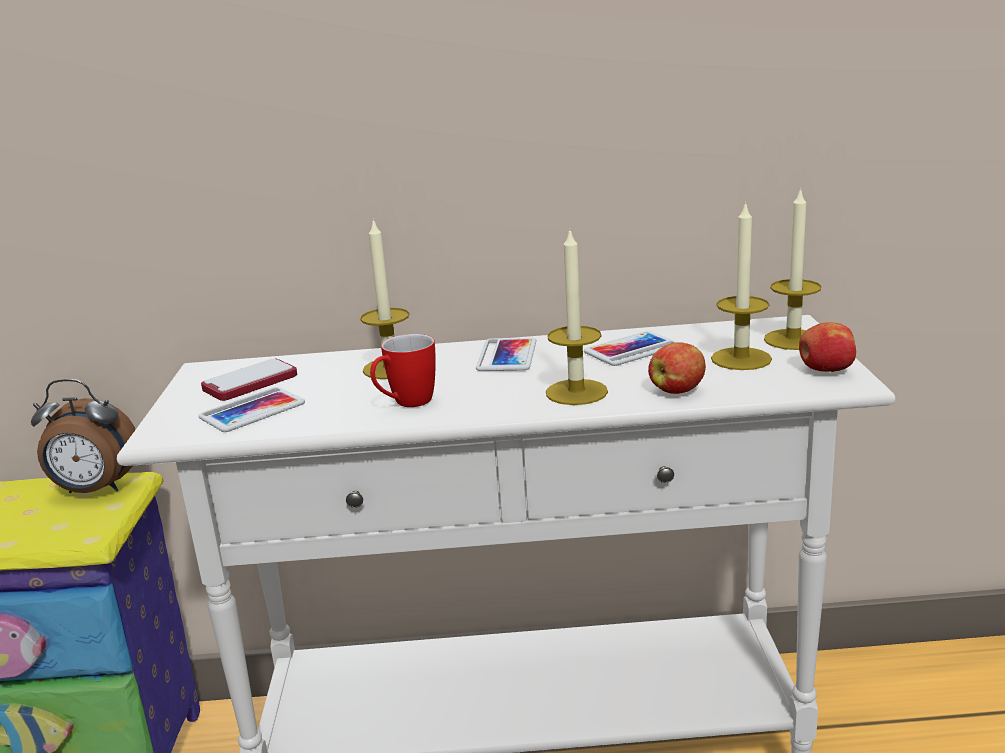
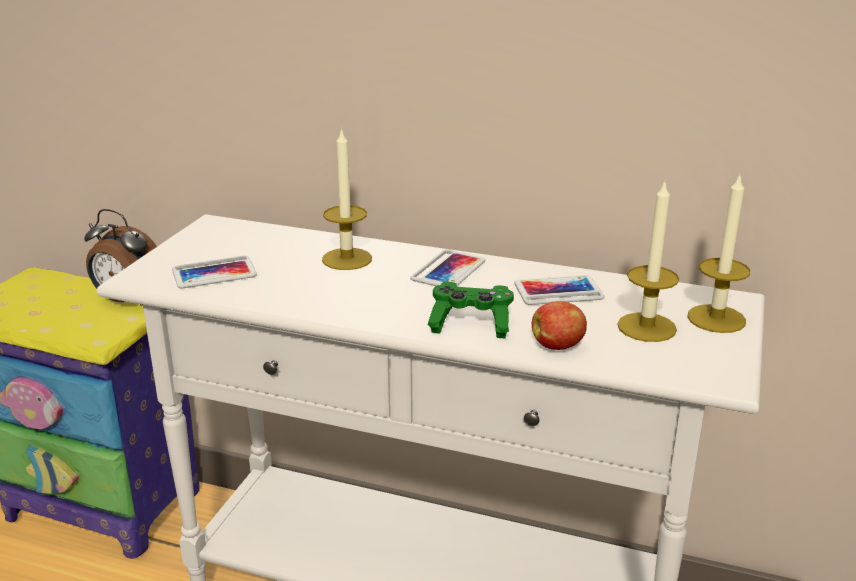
camera: 20 degrees right, 5 degrees up
phone [201,359,297,401] -> none
mug [370,334,436,407] -> none
candle [546,227,608,405] -> green game controller [428,282,514,338]
apple [799,322,856,372] -> none

